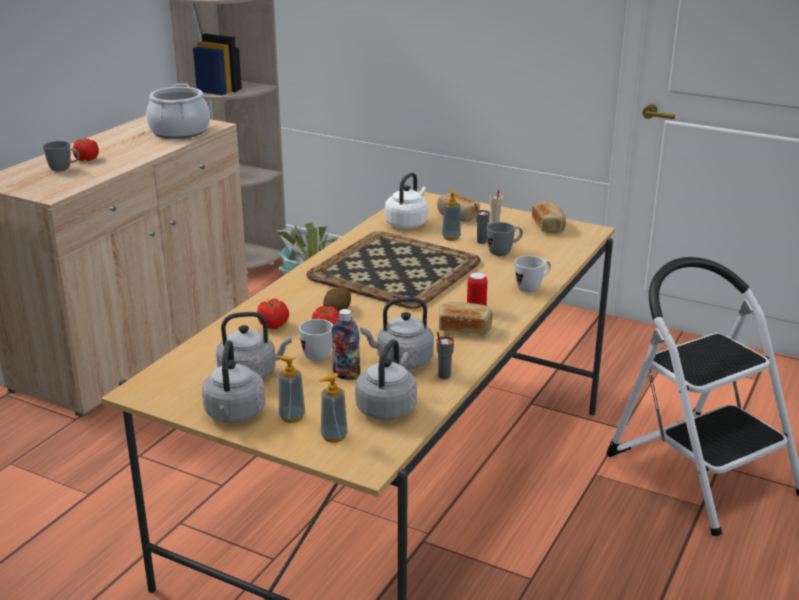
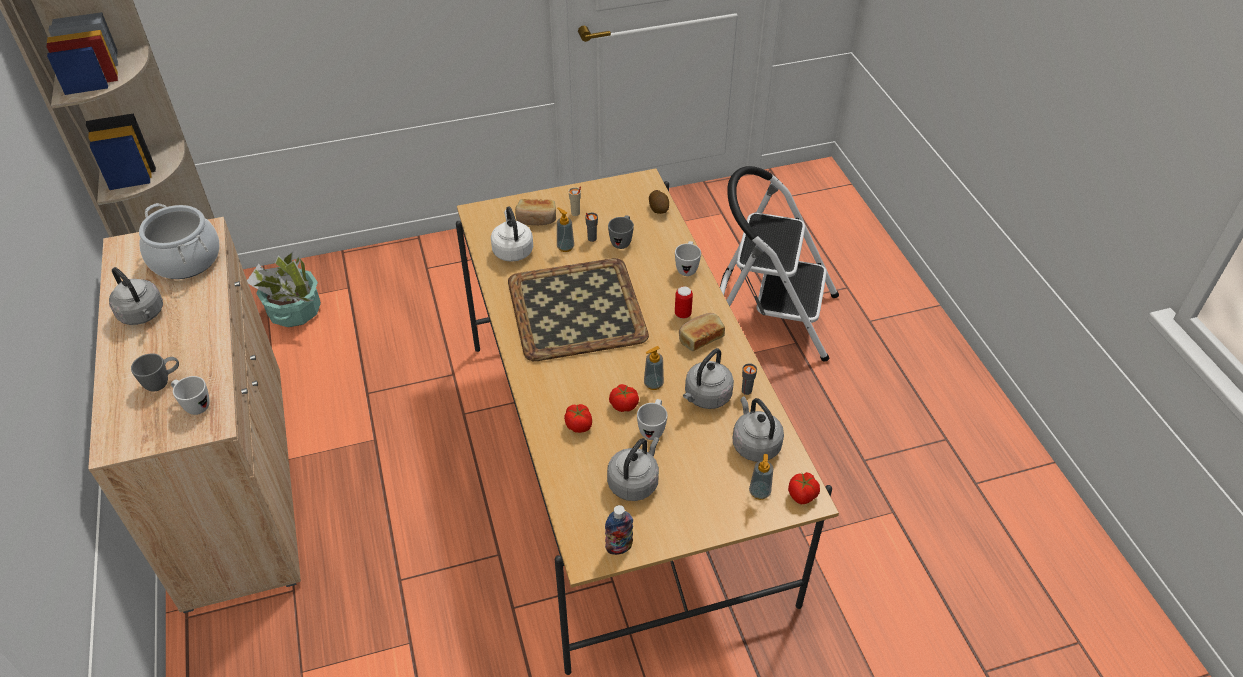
camera: 45 degrees left, 20 degrees up
tomato [73,138,99,161] -> tomato moved to [788,472,820,504]
grey kettle [202,340,265,423] -> grey kettle moved to [109,267,163,325]
soap dispenser [276,356,305,423] -> soap dispenser moved to [644,346,664,390]
potato [323,287,351,312] -> potato moved to [649,190,669,214]
bottle [332,309,360,380] -> bottle moved to [605,505,633,555]
bread [532,202,566,234] -> none
none -> white mug [171,376,210,415]

